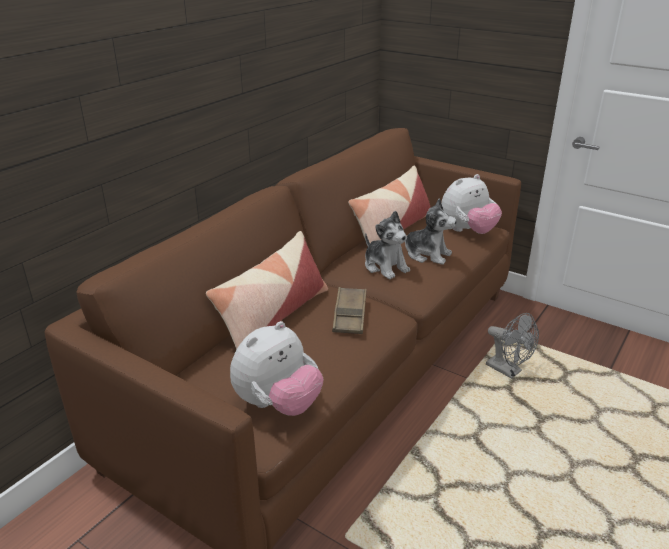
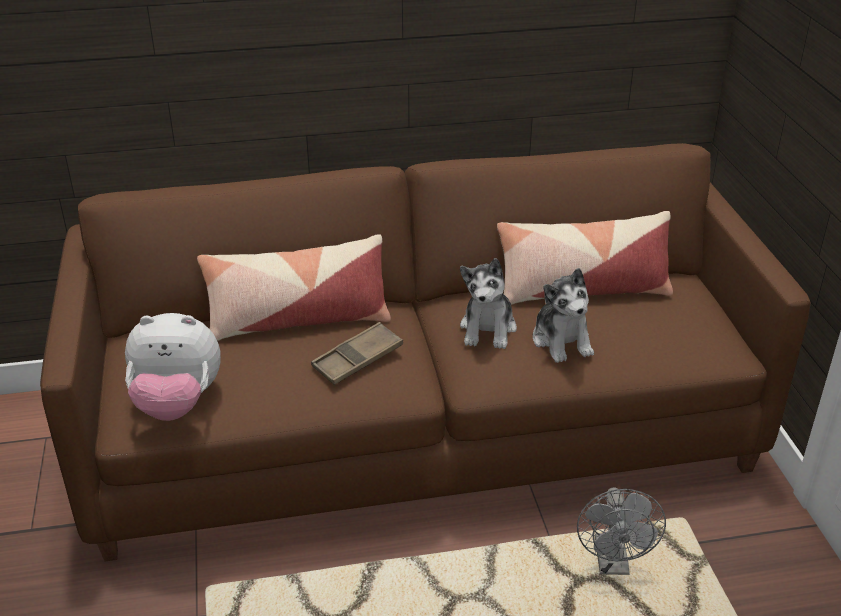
camera: 45 degrees right, 5 degrees up
plush toy [441,174,502,234] -> none

